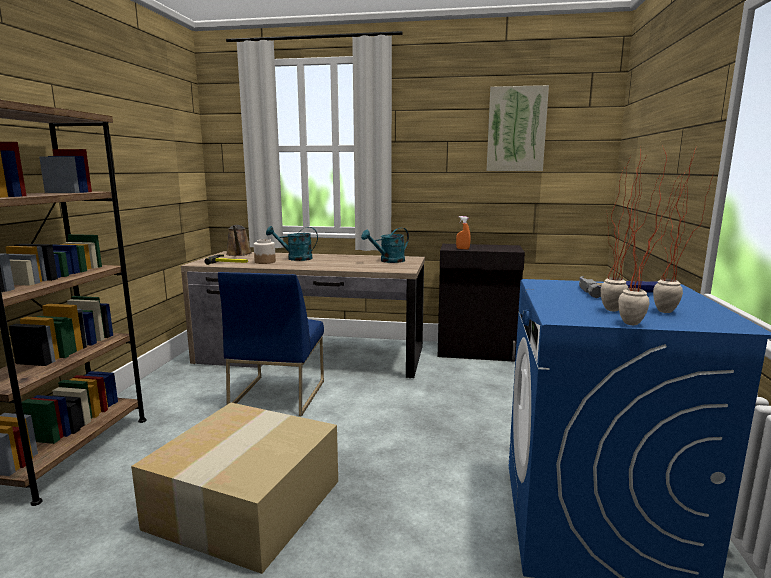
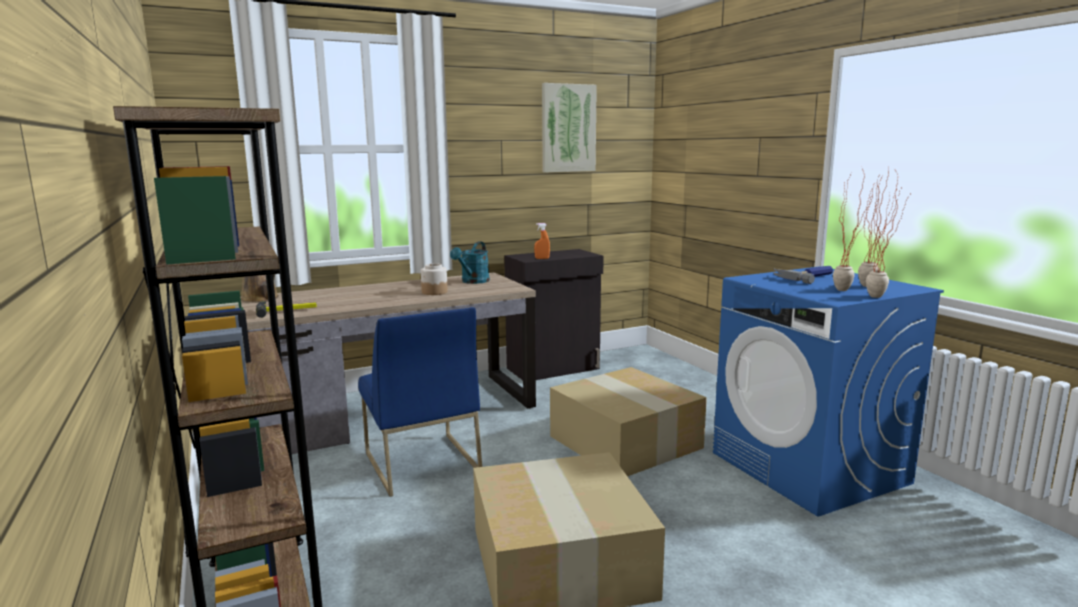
camera: 35 degrees left, 0 degrees up
jar [254,239,276,264] -> jar moved to [421,263,448,295]
turquoise watering can [266,226,318,261] -> none
none -> cardboard box [550,367,707,476]

